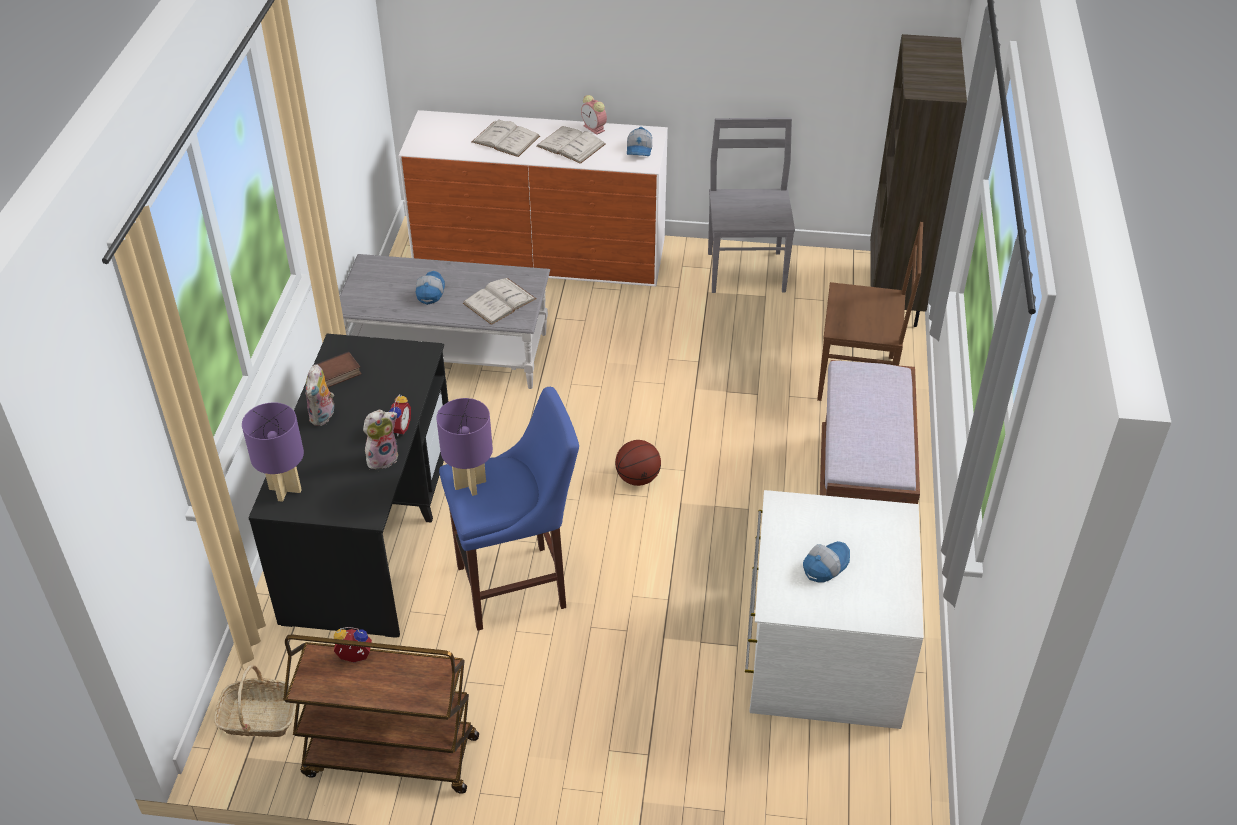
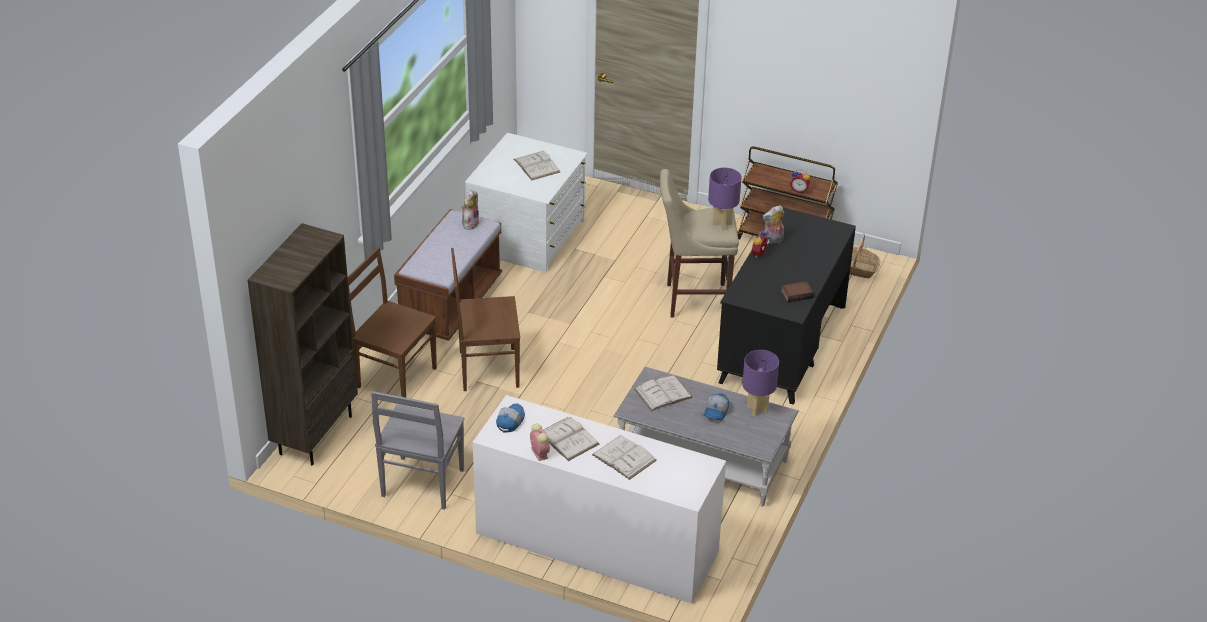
camera: 165 degrees left, 5 degrees down
purple table lamp [242,402,304,502] -> purple table lamp moved to [742,350,779,416]
plush toy [305,364,334,426] -> plush toy moved to [461,190,480,230]
blue stool [439,387,579,631] -> beige stool [660,169,739,318]
basketball [615,440,661,486] -> none
cap [803,541,850,583] -> white book [514,150,560,180]
none -> brown chair [451,248,520,391]

